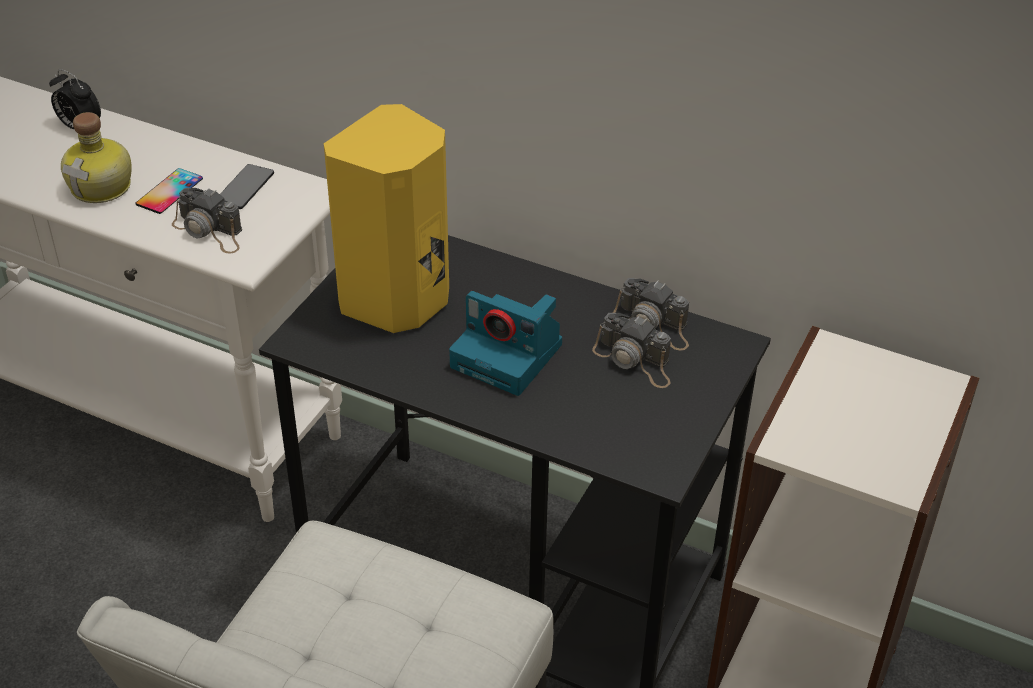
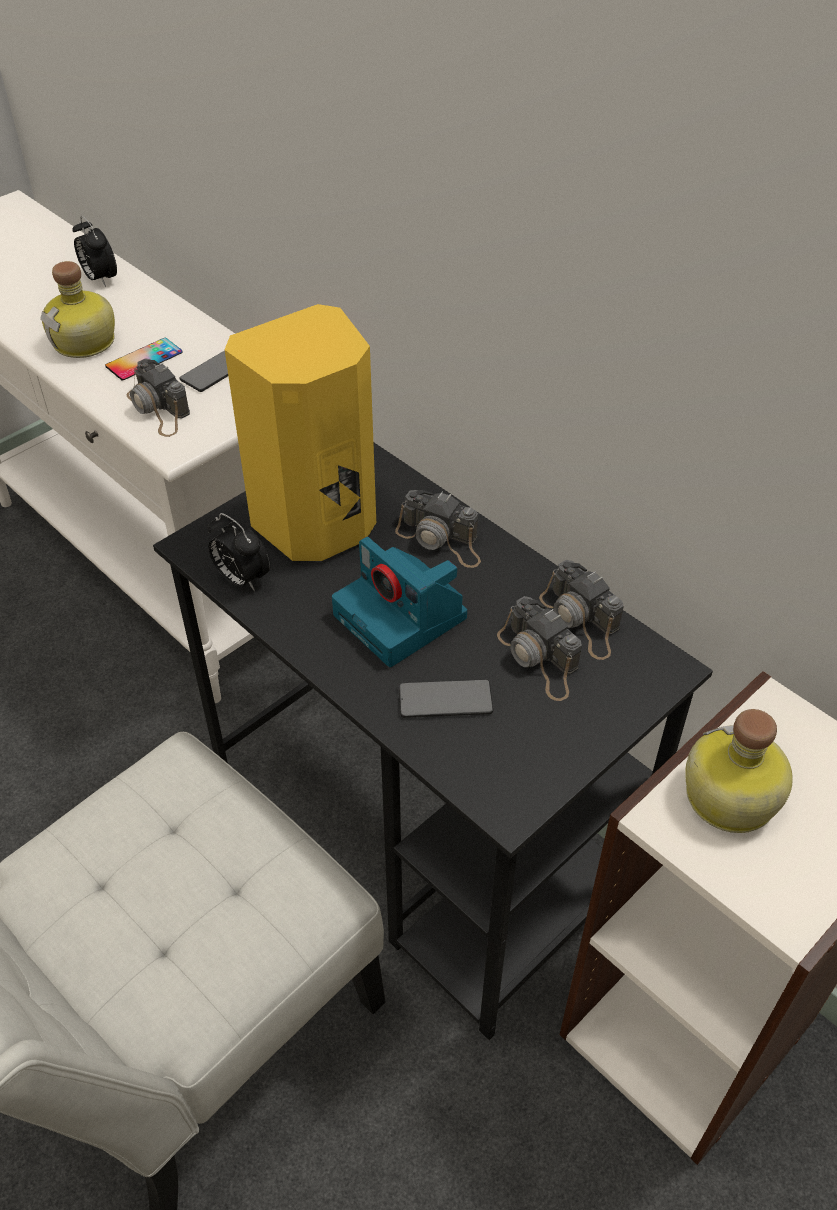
camera: 20 degrees right, 5 degrees up
none -> alarm clock [208,513,270,591]
none -> camera [395,490,481,568]
none -> phone [399,680,493,718]
none -> bottle [686,709,793,833]

